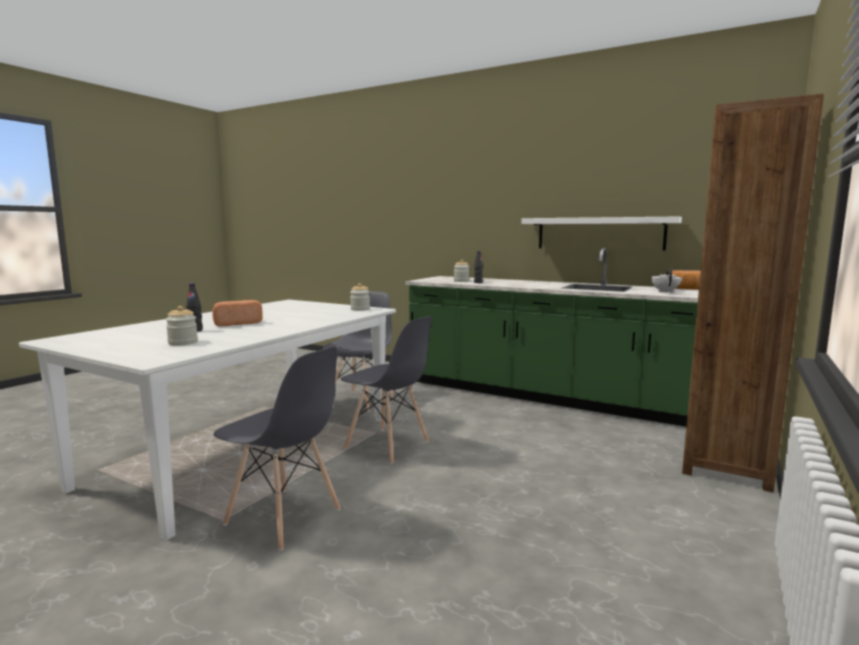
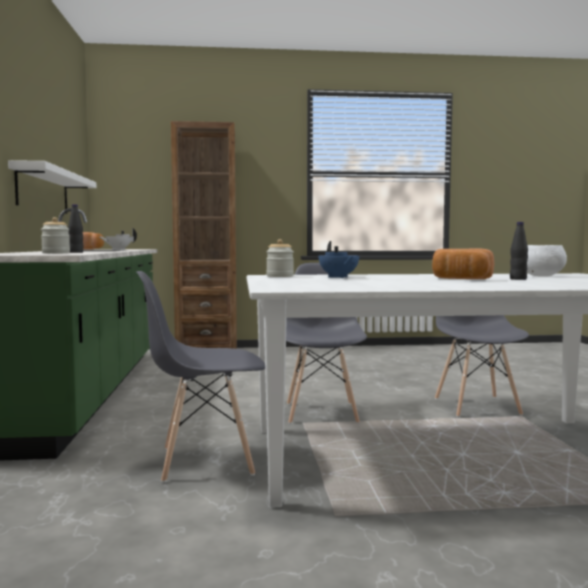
camera: 125 degrees left, 5 degrees down
jar [166,306,198,346] -> white bowl [527,245,567,277]
none -> blue teapot [318,241,359,278]

